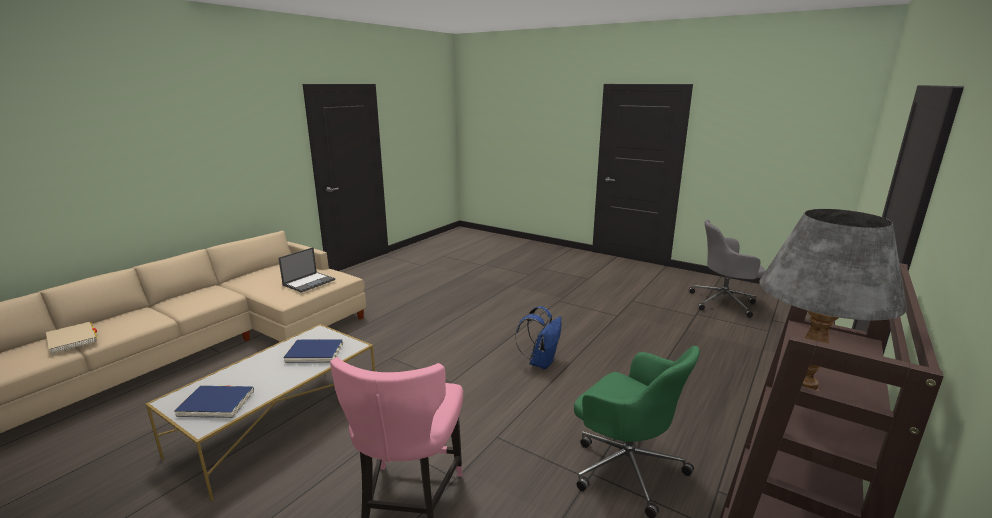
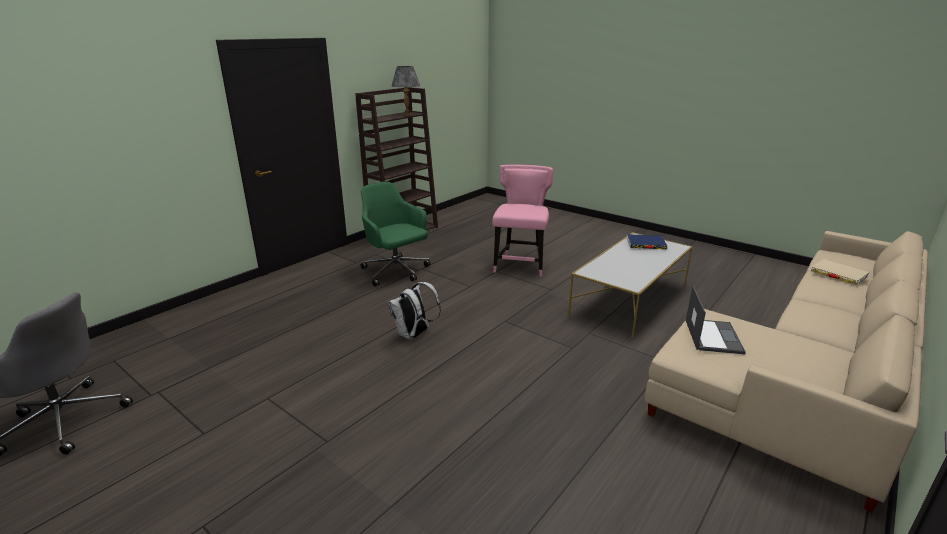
camera: 175 degrees left, 5 degrees up
laptop [278,247,335,293] -> laptop turned 150 degrees clockwise [686,286,746,354]
blue book [283,339,343,363] -> none
blue backpack [515,306,561,369] -> white backpack [388,282,441,340]

